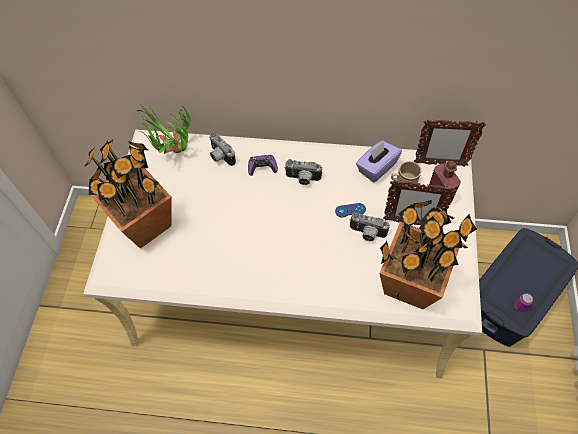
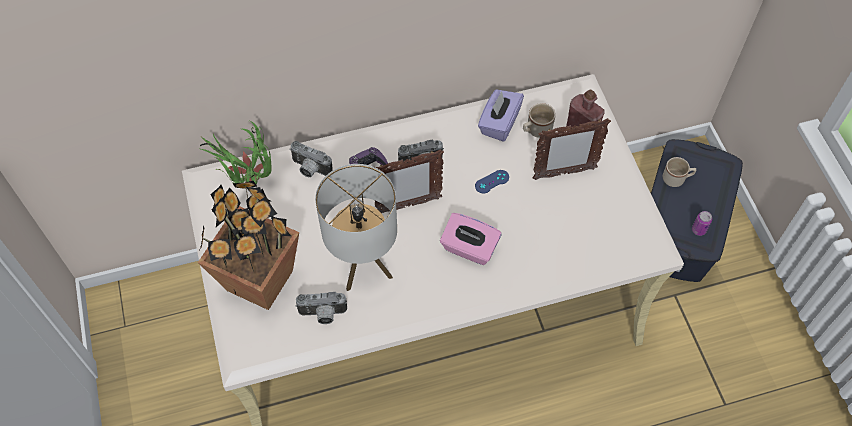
camera: 25 degrees left, 0 degrees up
camera [350,212,390,242] -> camera moved to [296,292,347,324]
potted plant [379,200,477,309] -> none
picture frame [414,119,486,167] -> picture frame moved to [375,149,444,213]
none -> table lamp [315,164,397,291]
none -> pink tissue box [440,213,502,265]
none -> beige mug [663,157,696,187]

